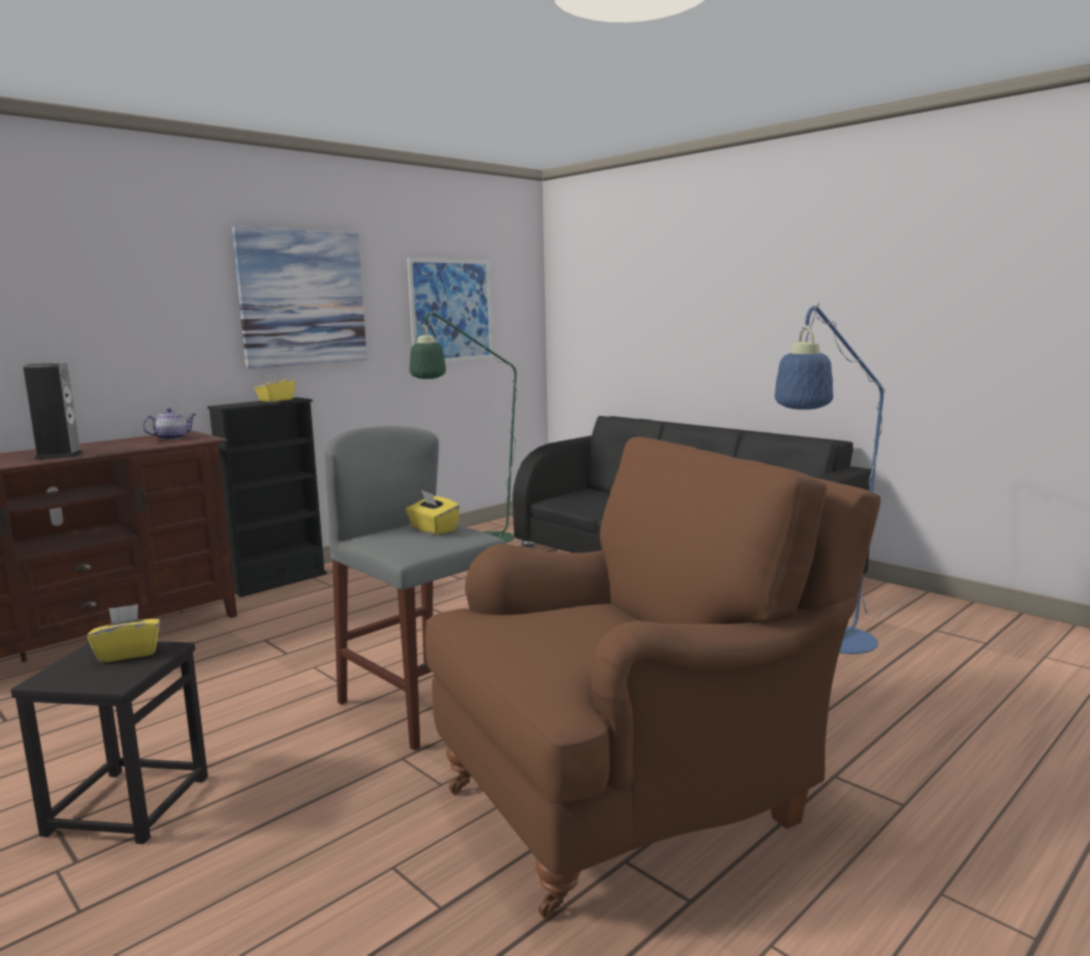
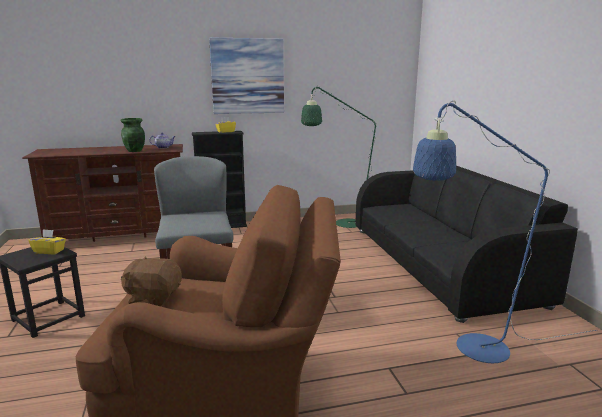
camera: 30 degrees right, 5 degrees up
speaker [23,363,83,459] -> none
yellow tissue box [406,490,460,535] -> none
picture [407,258,493,362] -> none
none -> green vase [121,118,145,152]
none -> brown plush toy [121,256,182,306]

